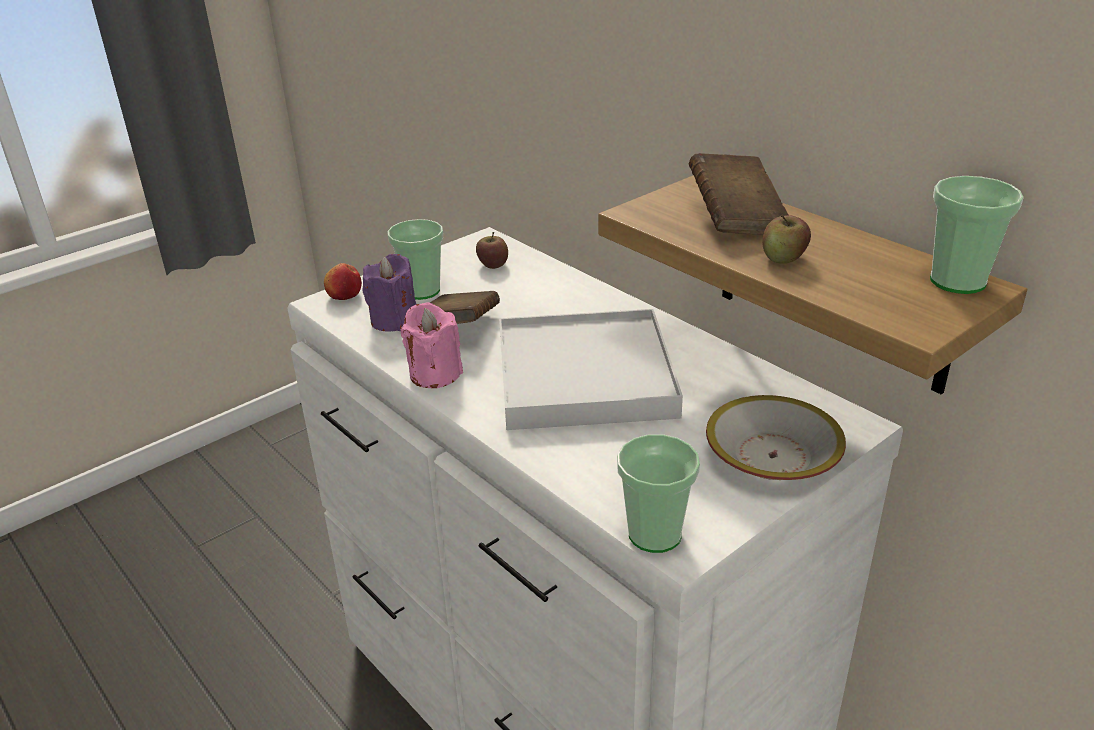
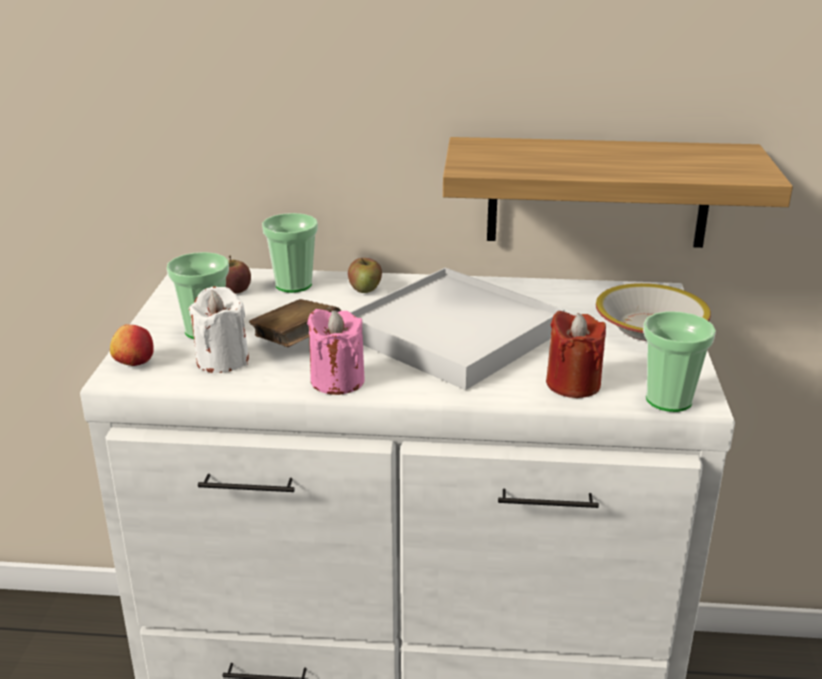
camera: 45 degrees left, 5 degrees down
purple candle [363,254,416,332] -> white candle [188,286,249,373]
brown book [689,153,788,235] -> none
apple [762,215,811,264] -> apple moved to [348,258,382,293]
cup [930,176,1024,294] -> cup moved to [262,213,318,293]
none -> red candle [546,311,606,398]

